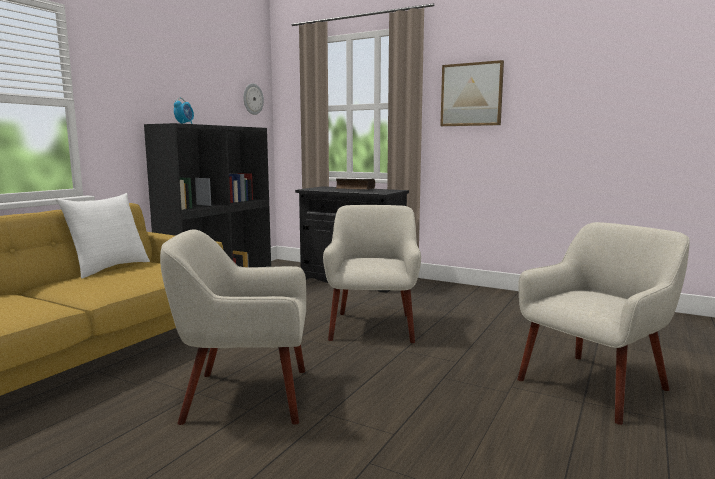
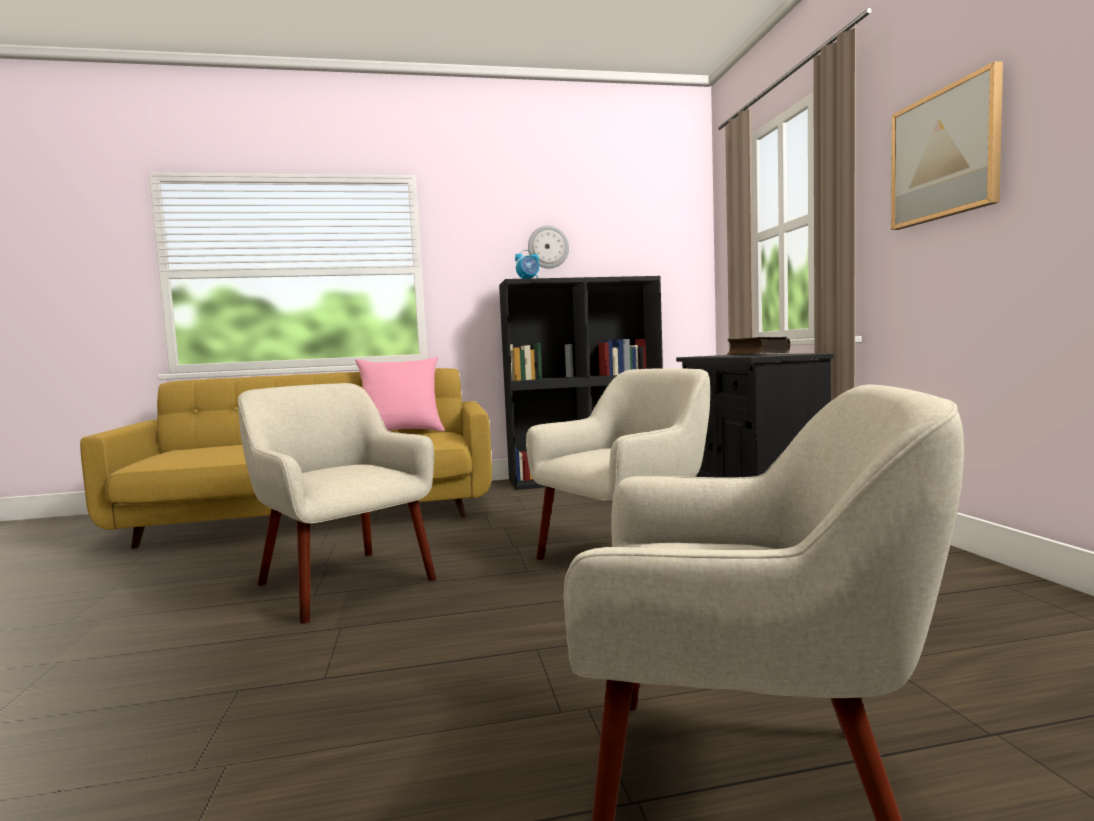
camera: 50 degrees right, 5 degrees down
white pillow [55,193,150,279] -> pink pillow [355,356,445,431]
wall clock [243,83,264,115] -> wall clock moved to [528,225,569,268]

